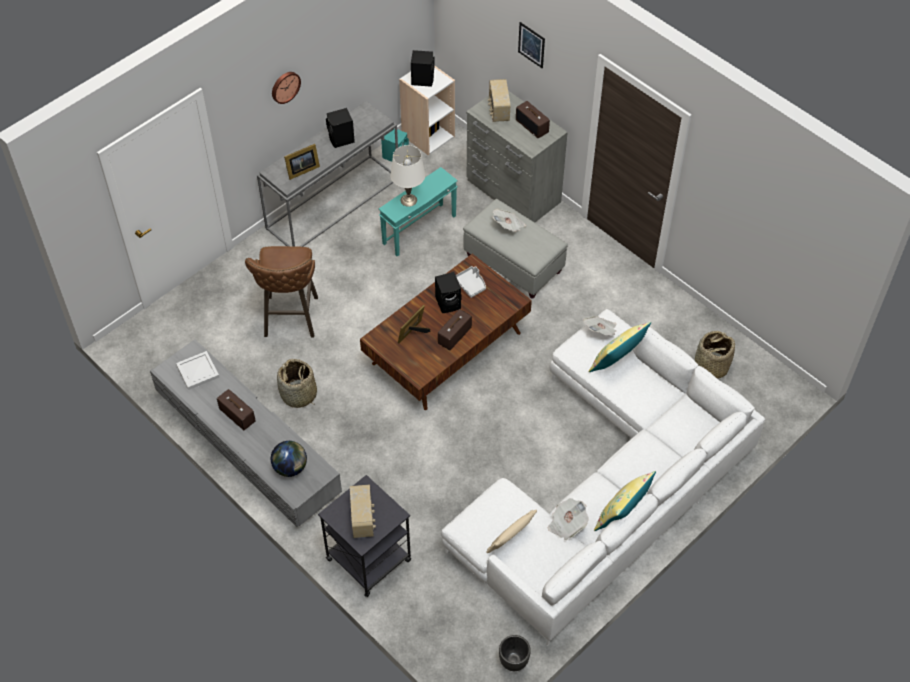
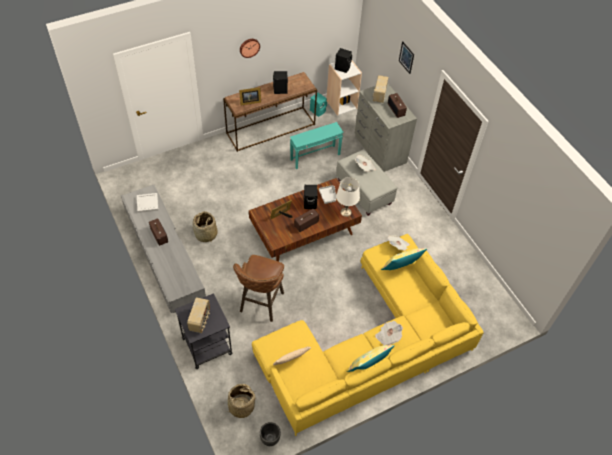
camera: 15 degrees right, 0 degrees up
brown stool [245,246,318,337] -> brown stool moved to [233,255,284,322]
grey console table [257,101,398,247] -> brown console table [223,72,317,152]
globe [271,441,307,477] -> none
white table lamp [390,145,425,207] -> white table lamp moved to [336,177,360,217]
white sofa [441,309,765,646] -> yellow sofa [252,234,484,436]
newspaper [548,498,589,540] -> newspaper moved to [375,321,403,346]
basket [695,331,735,379] -> basket moved to [222,384,255,418]

